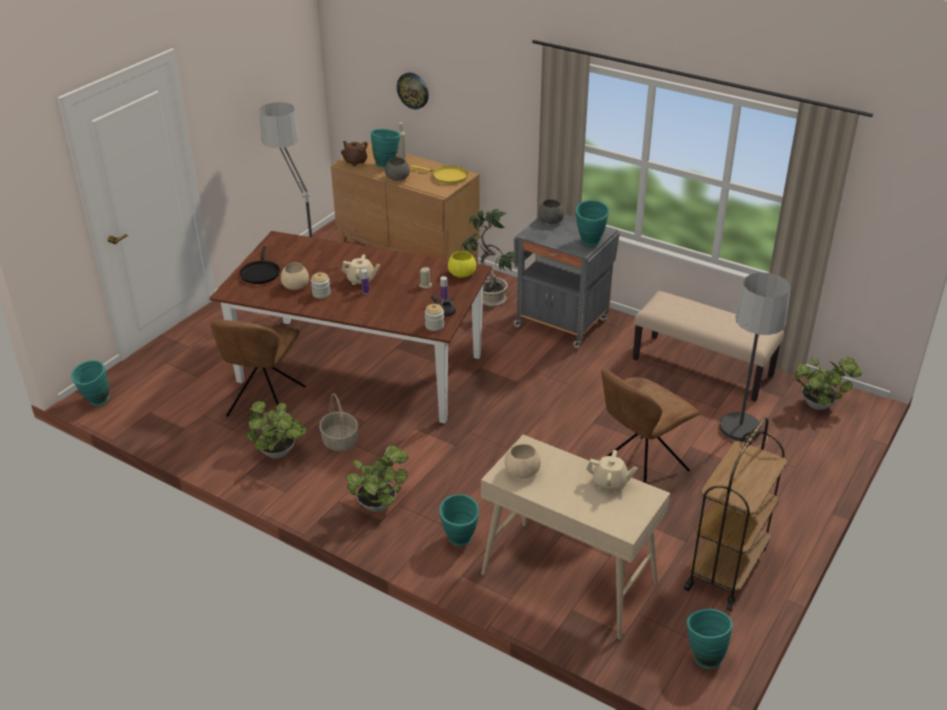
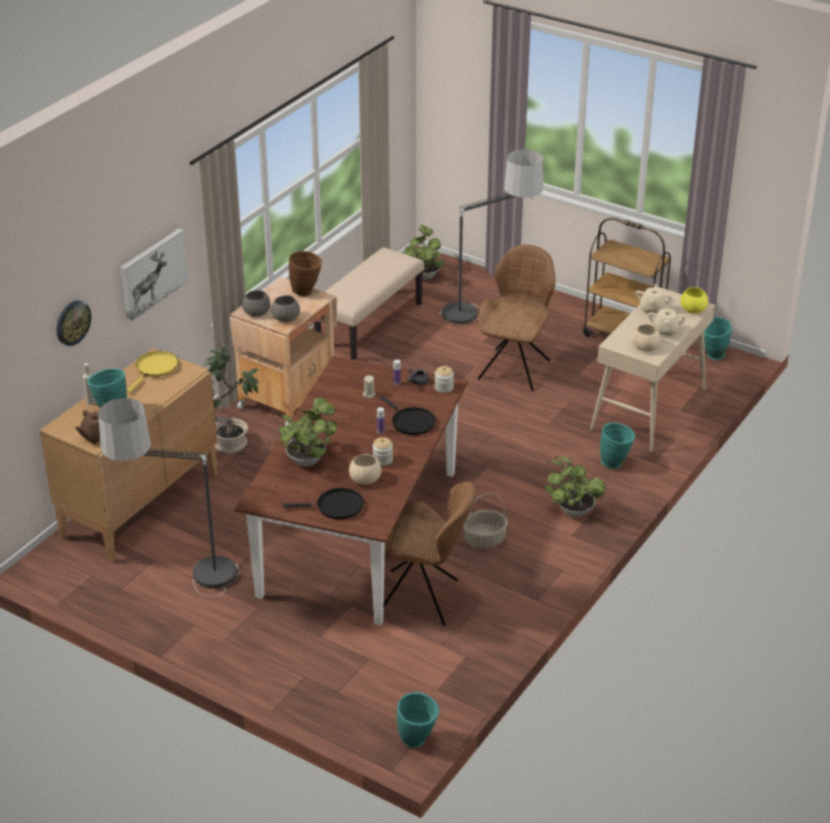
camera: 90 degrees left, 0 degrees up
potted plant [246,401,307,459] -> potted plant moved to [278,397,337,467]
beige teapot [341,254,380,285] -> beige teapot moved to [648,304,685,336]
grey bowl [385,157,410,181] -> grey bowl moved to [271,295,300,322]
yellow bowl [448,251,476,278] -> yellow bowl moved to [681,287,708,314]
grey cart [514,214,620,348] -> brown cart [230,277,337,426]
turquoise vase [575,200,609,246] -> brown vase [289,251,322,297]
brown chair [601,368,700,483] -> brown chair turned 120 degrees counterclockwise [478,245,555,391]
none -> picture [120,229,188,322]
none -> black frying pan [380,395,436,435]

